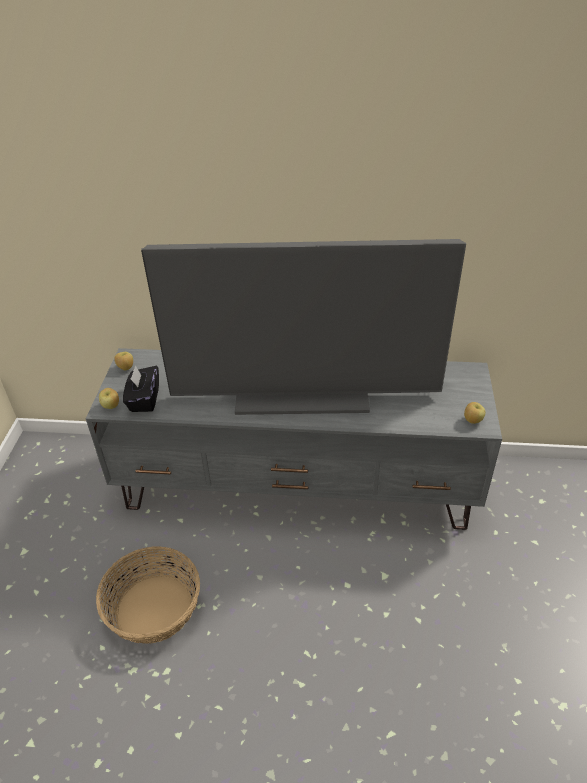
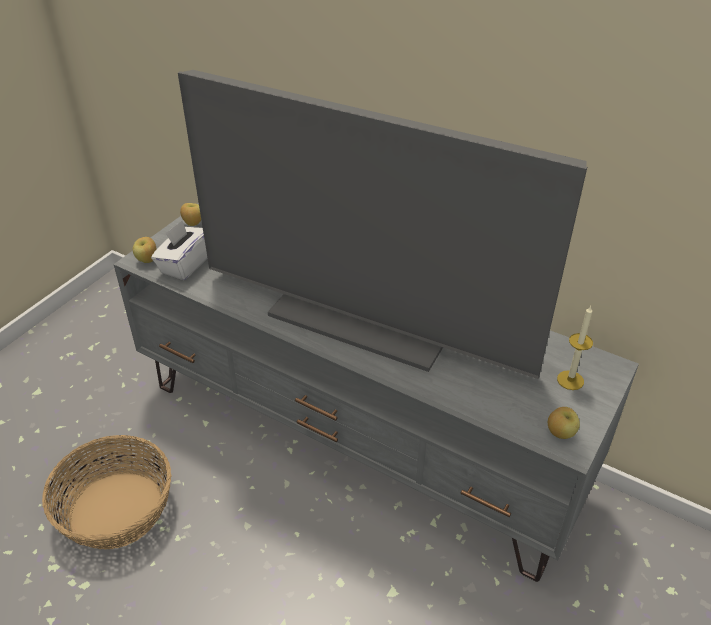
camera: 25 degrees right, 0 degrees up
black tissue box [123,365,159,412] -> white tissue box [151,220,207,280]
none -> candle [557,306,593,390]

